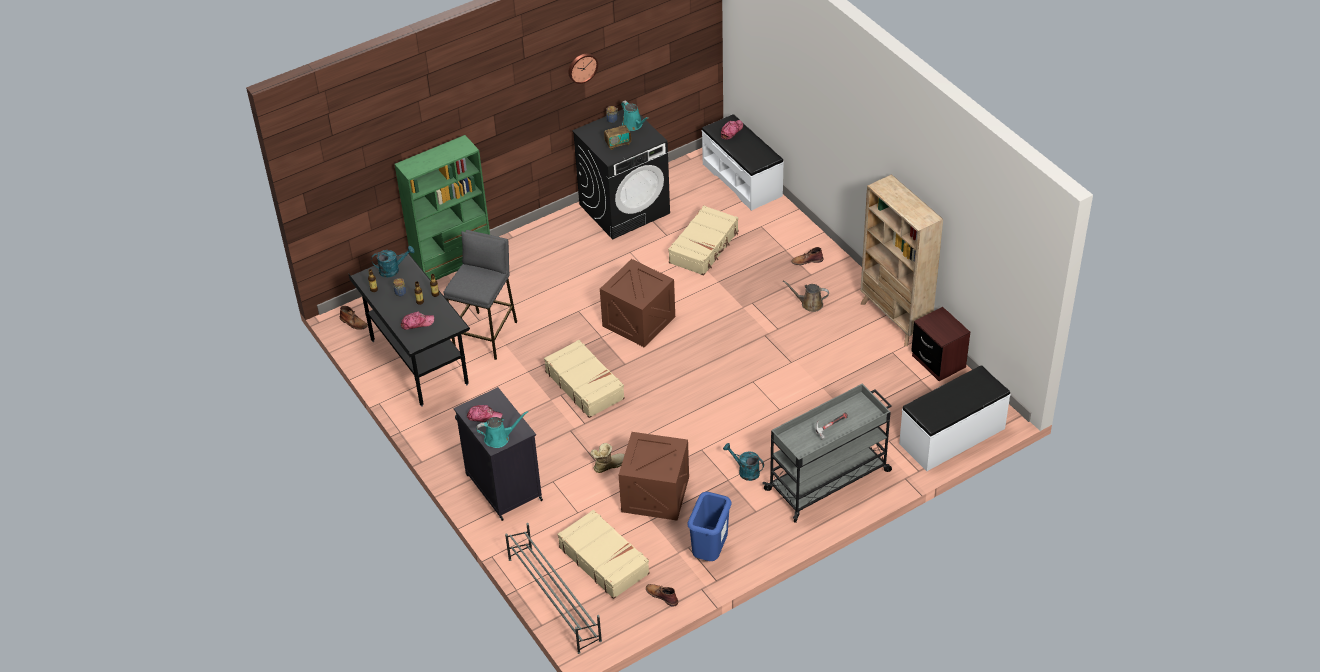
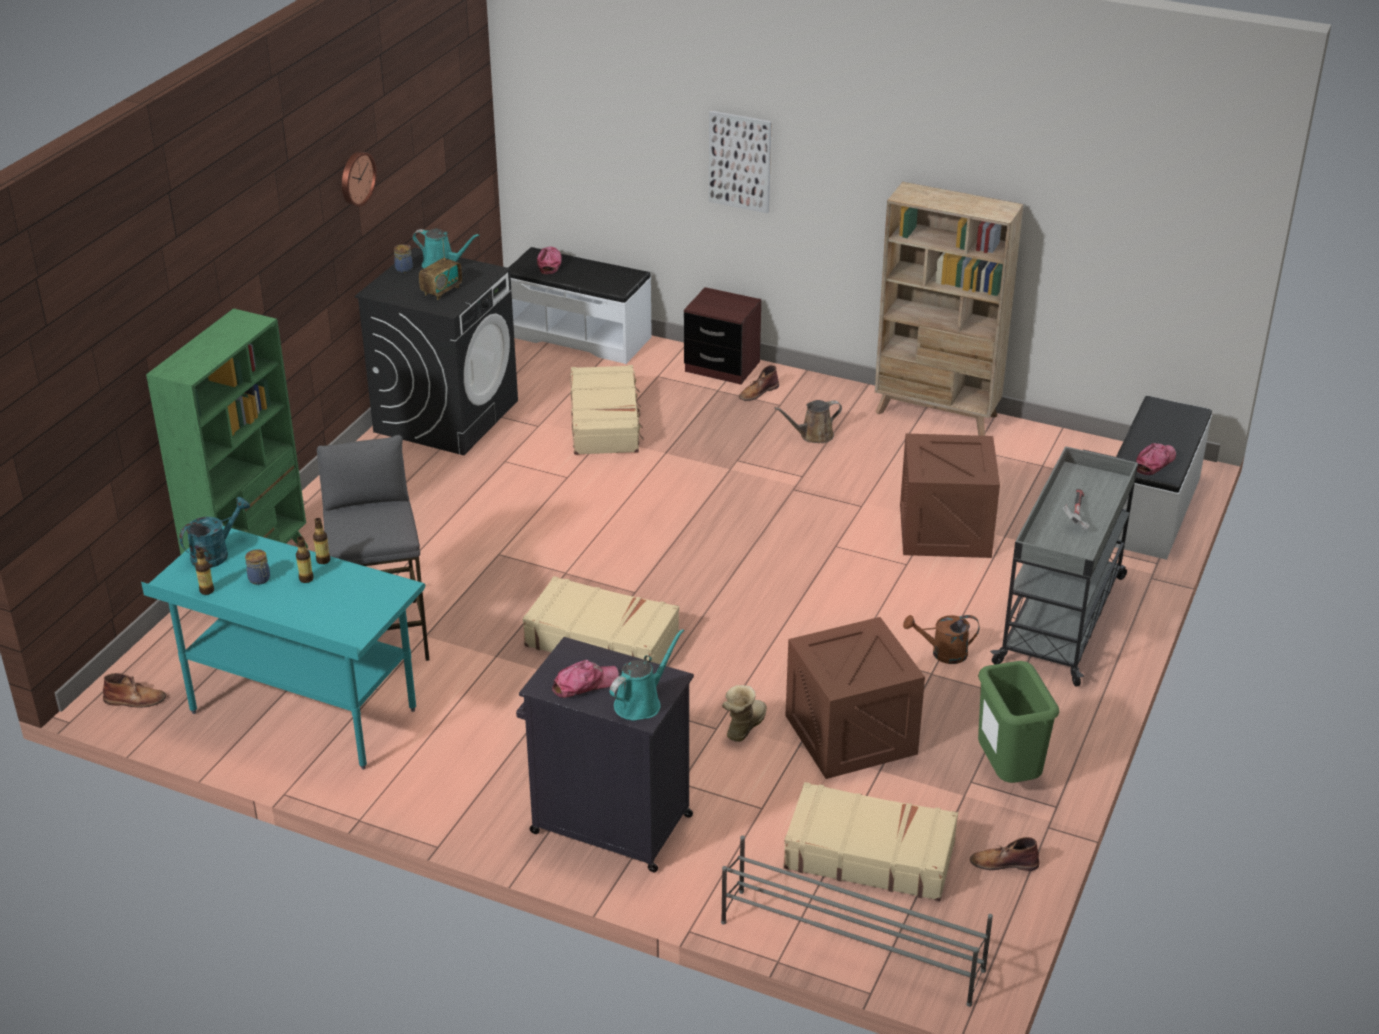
camera: 35 degrees left, 10 degrees down
black desk [348,252,470,407] -> turquoise desk [141,526,425,770]
cap [401,312,434,330] -> cap moved to [1136,443,1176,475]
crate [600,259,675,348] -> crate moved to [900,433,1000,558]
blue trash can [687,492,732,561] -> green trash can [978,661,1060,783]
turquoise watering can [723,443,764,481] -> brown watering can [903,615,980,664]
brown nightstand [911,307,970,381] -> brown nightstand moved to [684,287,761,385]
none -> picture [709,111,772,213]

